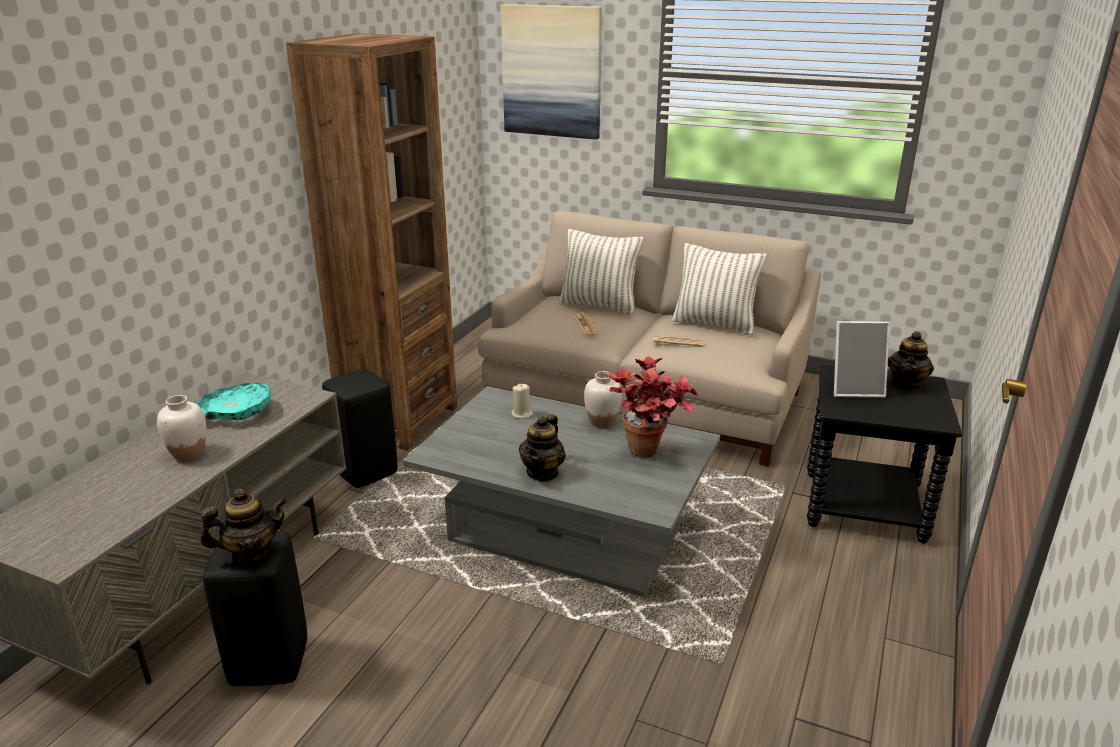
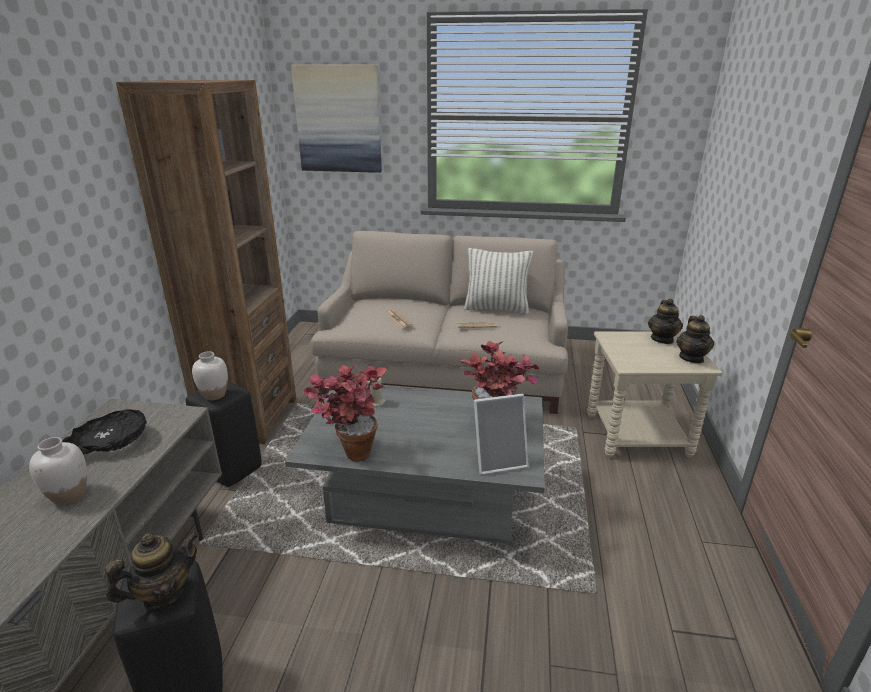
camera: 15 degrees left, 0 degrees up
turquoise bowl [194,383,271,421] -> black bowl [62,409,147,454]
teapot [519,414,566,482] -> teapot moved to [677,315,714,363]
pillow [559,229,643,315] -> none
white vase [584,371,622,428] -> white vase moved to [192,351,228,400]
black side table [807,365,962,543] -> beige side table [587,331,722,458]
picture frame [834,321,890,398] -> picture frame moved to [474,394,529,475]
none -> potted plant [303,365,387,461]

